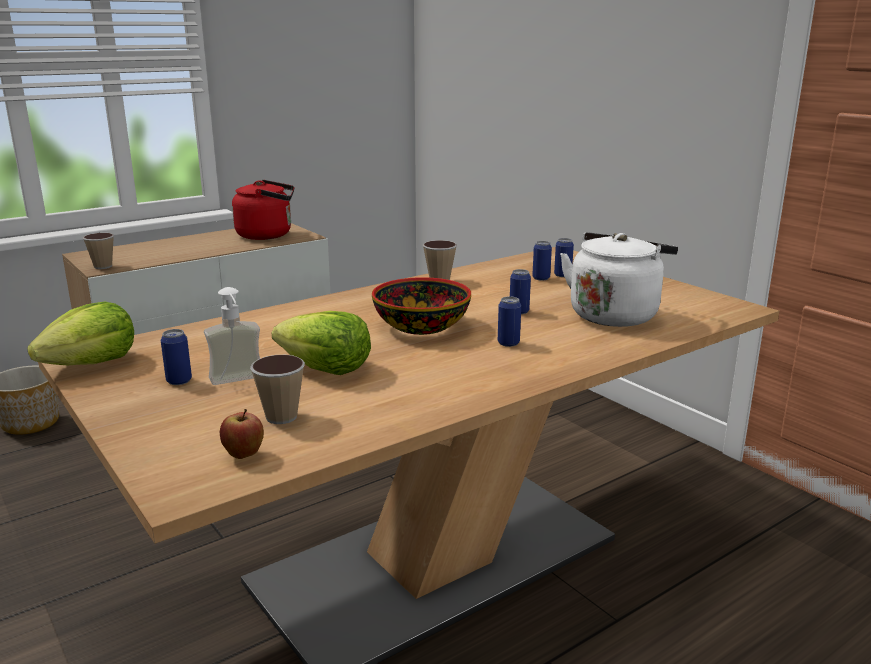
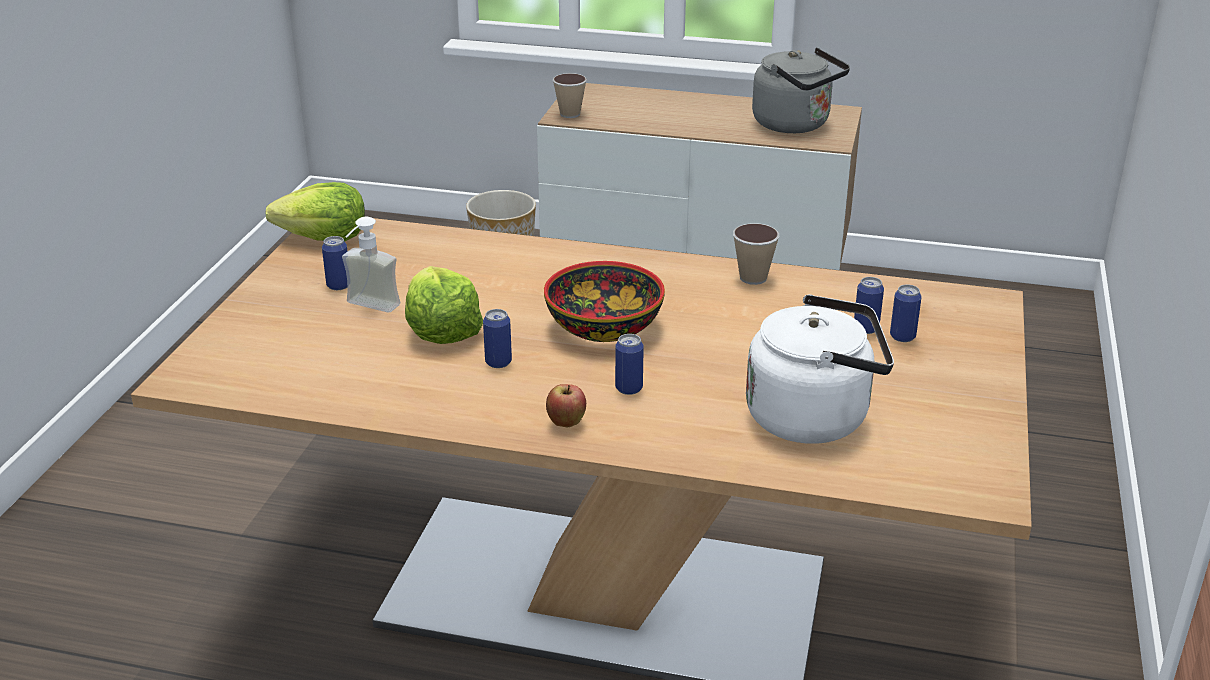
camera: 50 degrees right, 10 degrees up
apple [220,409,264,459] -> apple moved to [546,384,586,427]
red kettle [232,180,294,240] -> grey kettle [752,48,850,133]
cup [250,355,305,424] -> none
can [510,269,531,314] -> can moved to [483,309,512,368]

